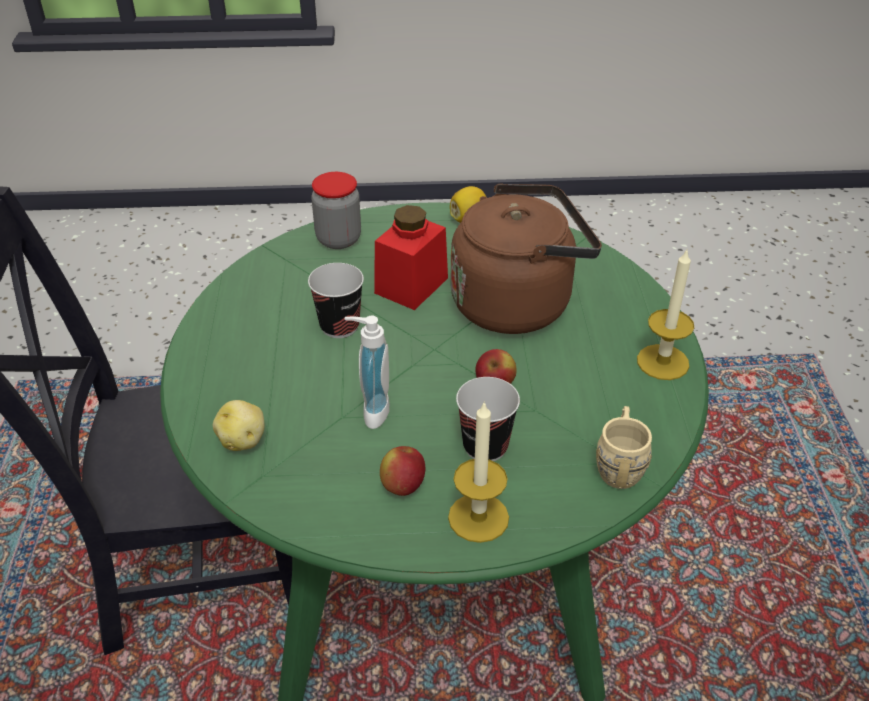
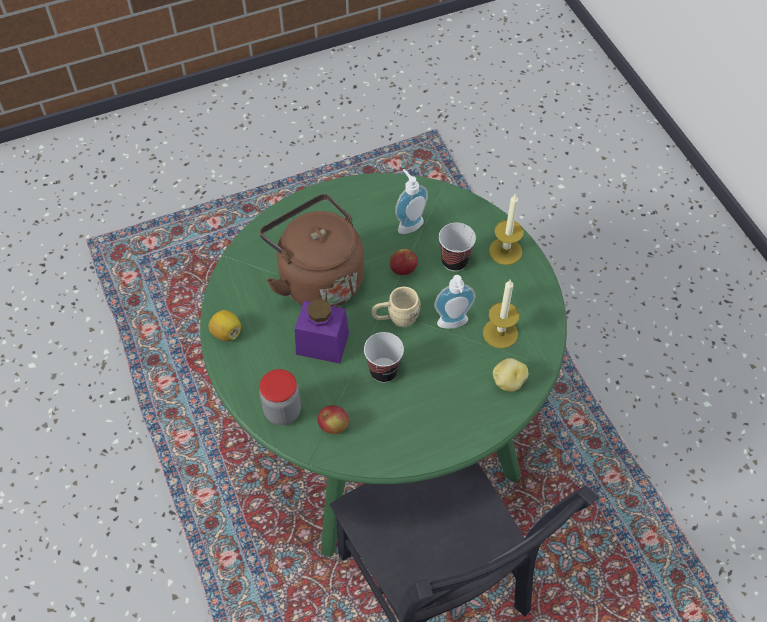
camera: 110 degrees left, 15 degrees up
red jar [374,205,448,310] -> purple jar [295,299,349,364]
apple [380,446,425,496] -> apple moved to [318,405,349,434]
beige mug [596,406,652,489] -> beige mug moved to [372,287,421,327]
candle [637,248,694,380] -> candle moved to [483,279,519,349]
none -> soap dispenser [395,169,428,234]

